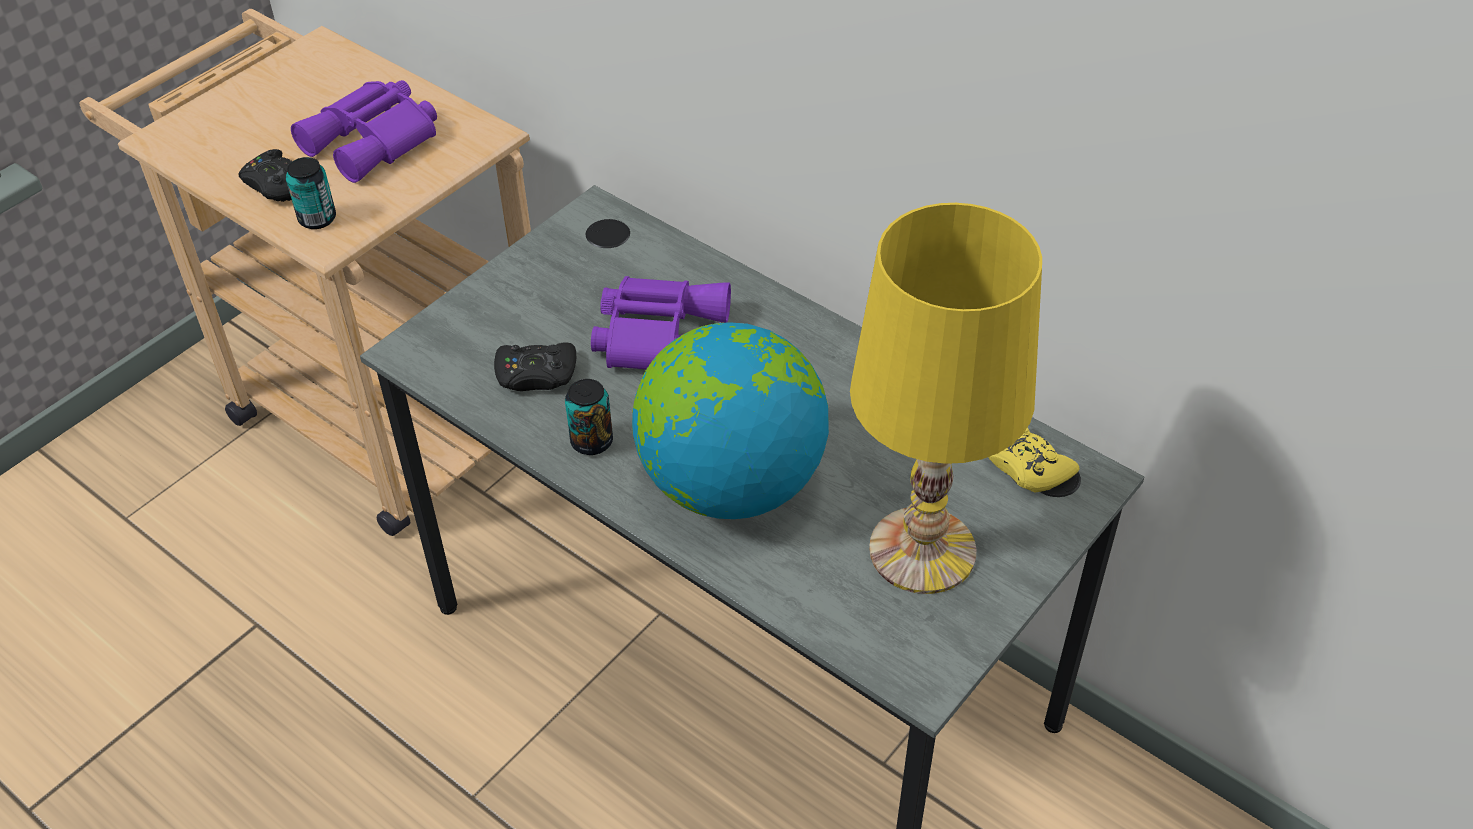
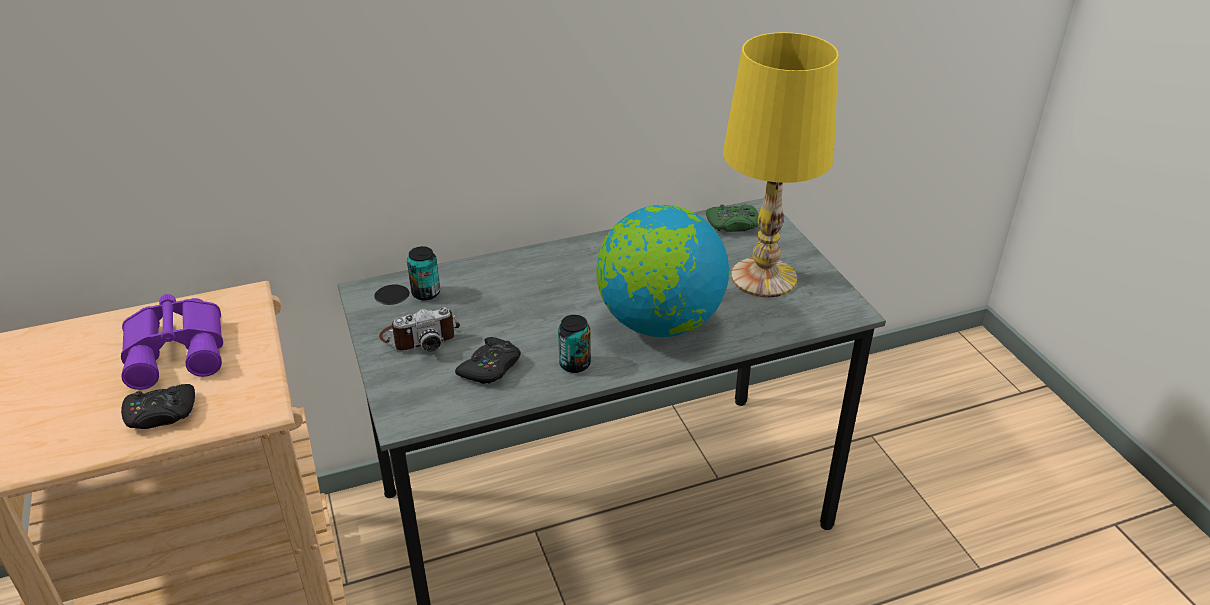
camera: 60 degrees left, 10 degrees down
can [286,157,336,229] -> can moved to [407,246,440,300]
purple binoculars [591,276,731,369] -> none
yellow game controller [988,427,1080,492] -> green game controller [706,205,759,232]
none -> camera [379,307,460,351]

